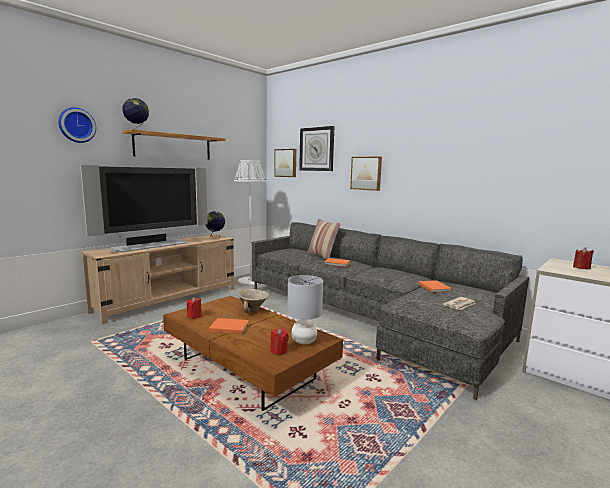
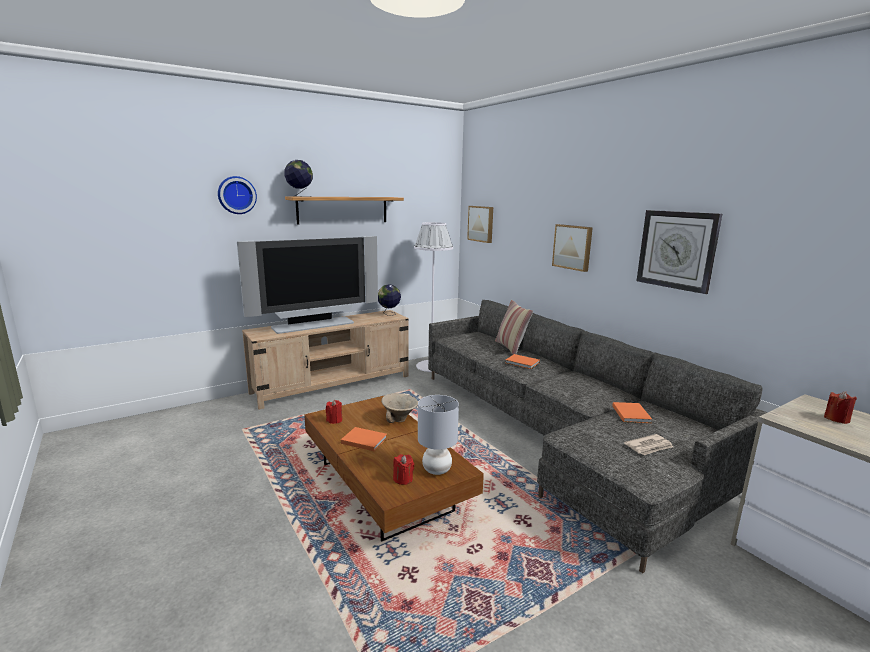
camera: 15 degrees right, 5 degrees up
wall clock [299,126,334,171] -> wall clock moved to [637,210,722,294]

